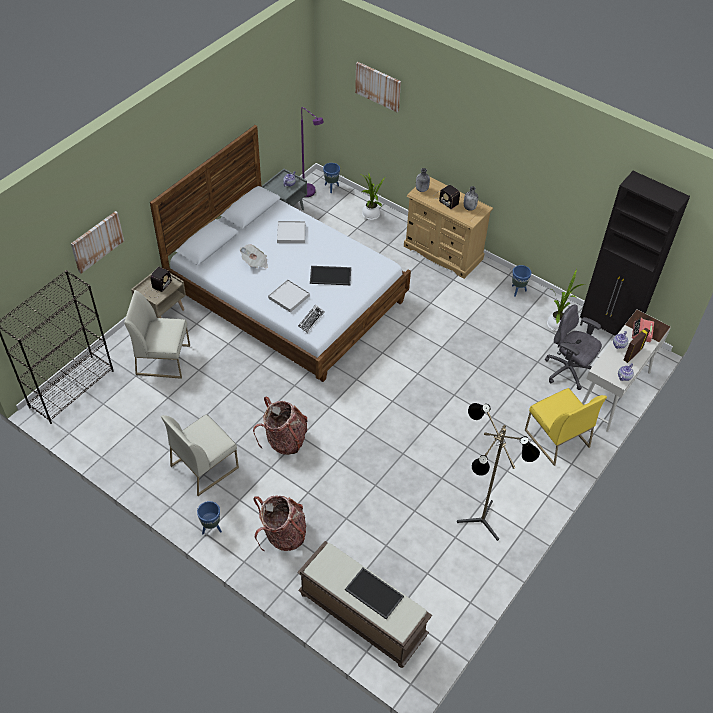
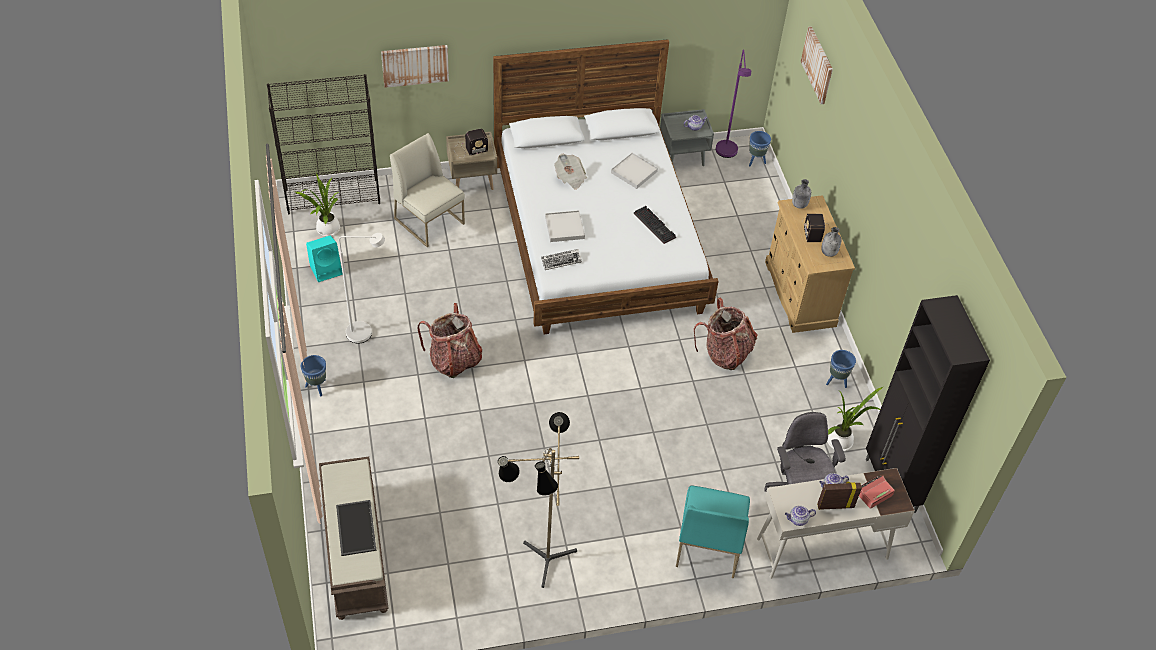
camera: 40 degrees right, 0 degrees up
white chair [161,414,239,496] -> white floor lamp [339,233,385,343]
backpack [253,495,306,551] -> backpack moved to [694,298,757,370]
tray [310,266,351,285] -> none
potted plant [361,172,385,220] -> potted plant moved to [296,173,340,236]
yellow chair [525,388,607,466] -> turquoise chair [676,485,750,578]
none -> turquoise speaker [306,235,343,282]
none -> keyboard [634,206,676,244]

